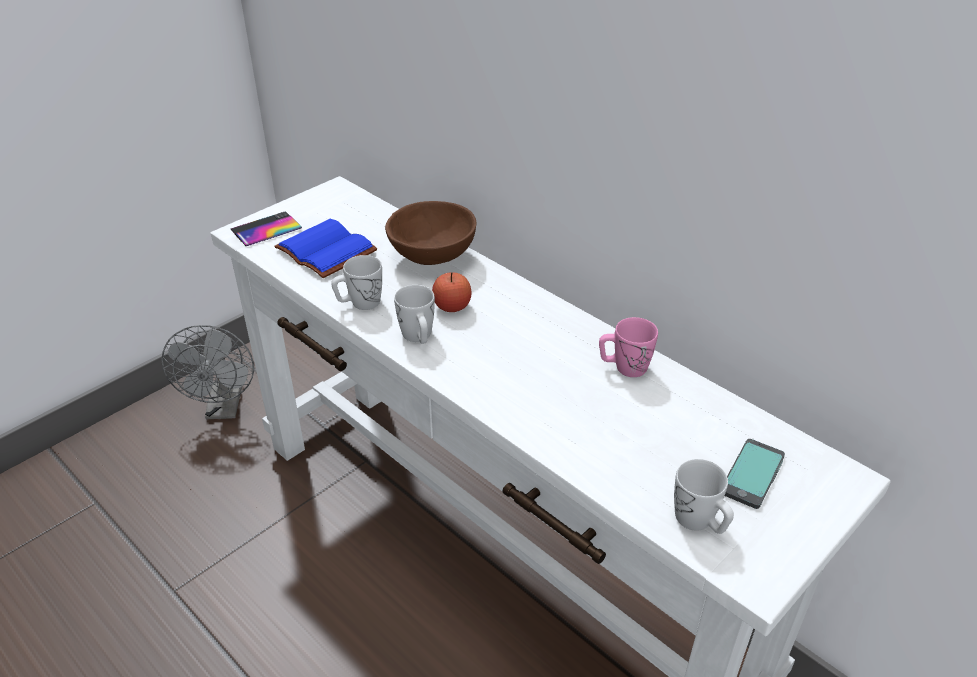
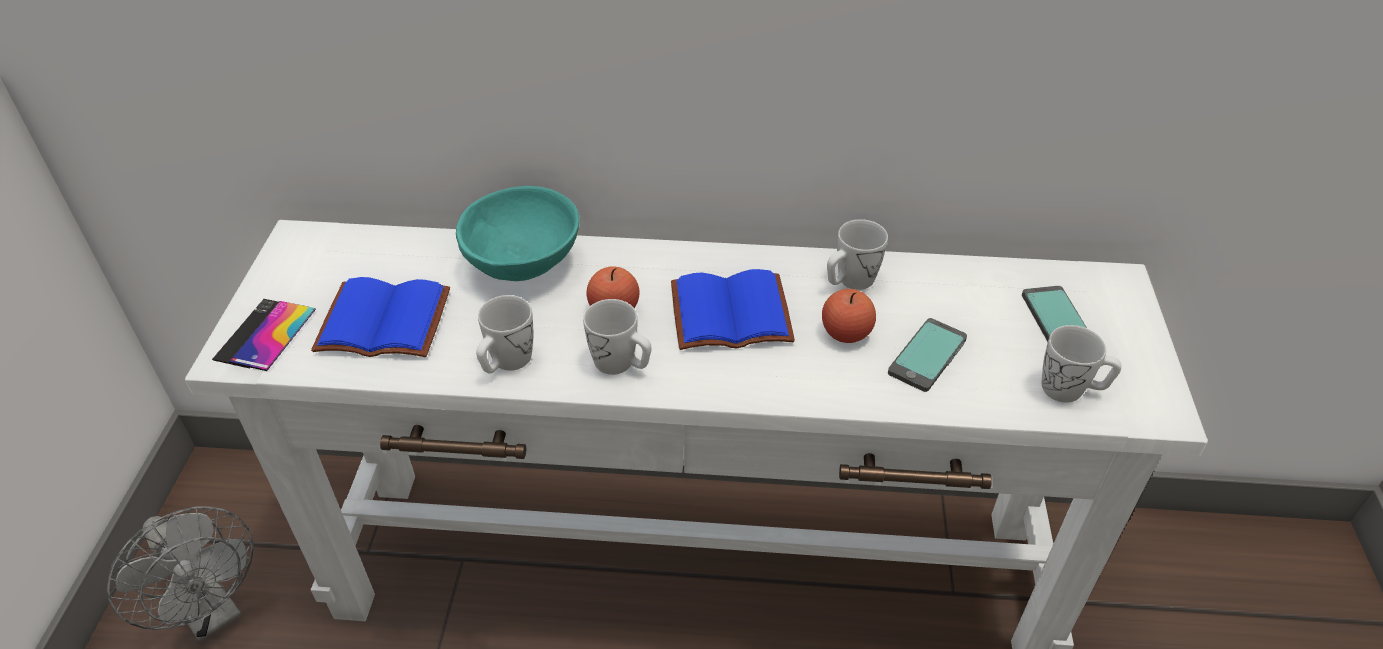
camera: 40 degrees left, 5 degrees up
brown bowl [385,201,476,265] -> turquoise bowl [456,186,579,281]
pink mug [599,317,658,377] -> white mug [827,219,888,290]
none -> blue book [671,269,795,350]
none -> apple [822,289,876,343]
none -> phone [888,318,967,392]

